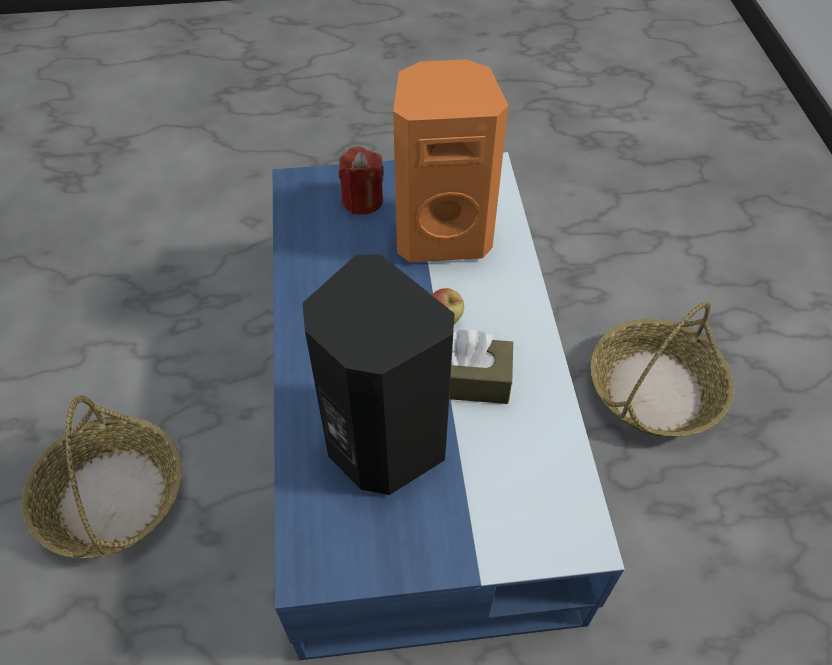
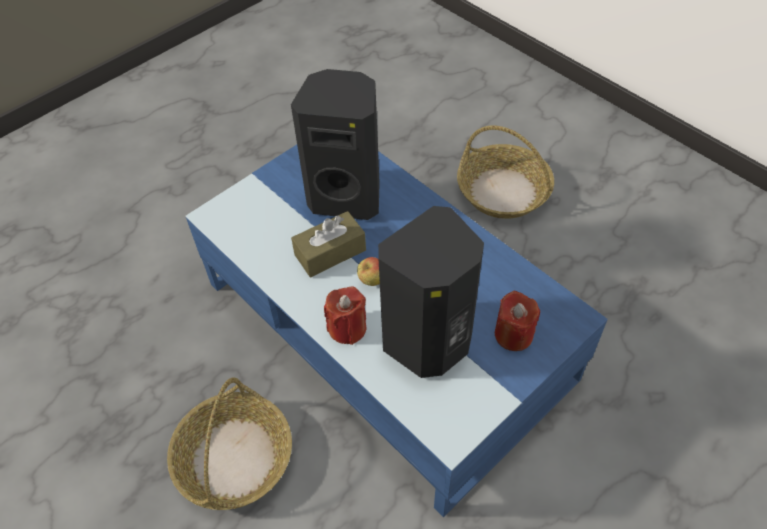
camera: 145 degrees right, 0 degrees up
orange speaker [393,59,509,262] -> black speaker [378,206,484,378]
none -> red candle [324,287,366,345]

